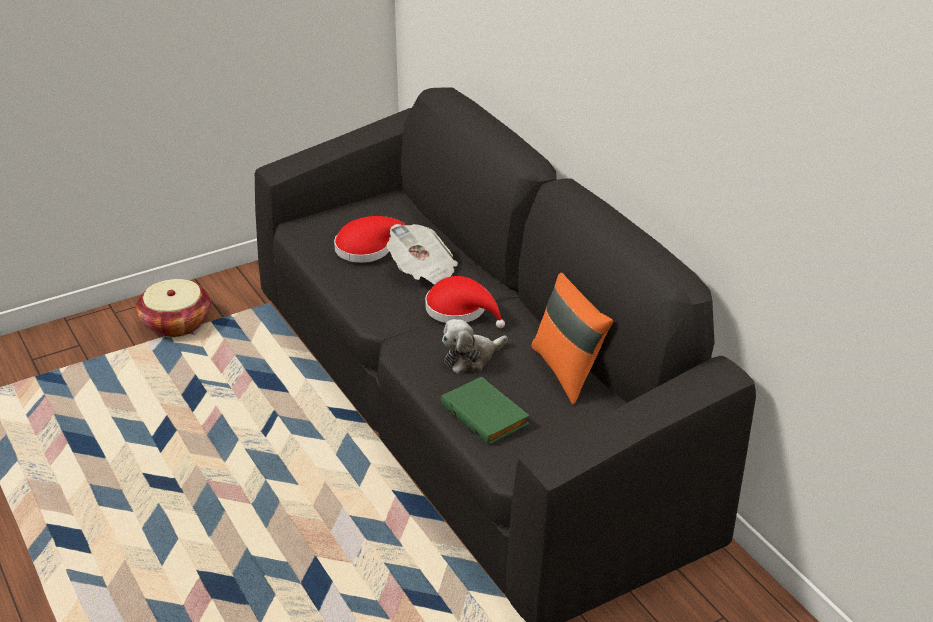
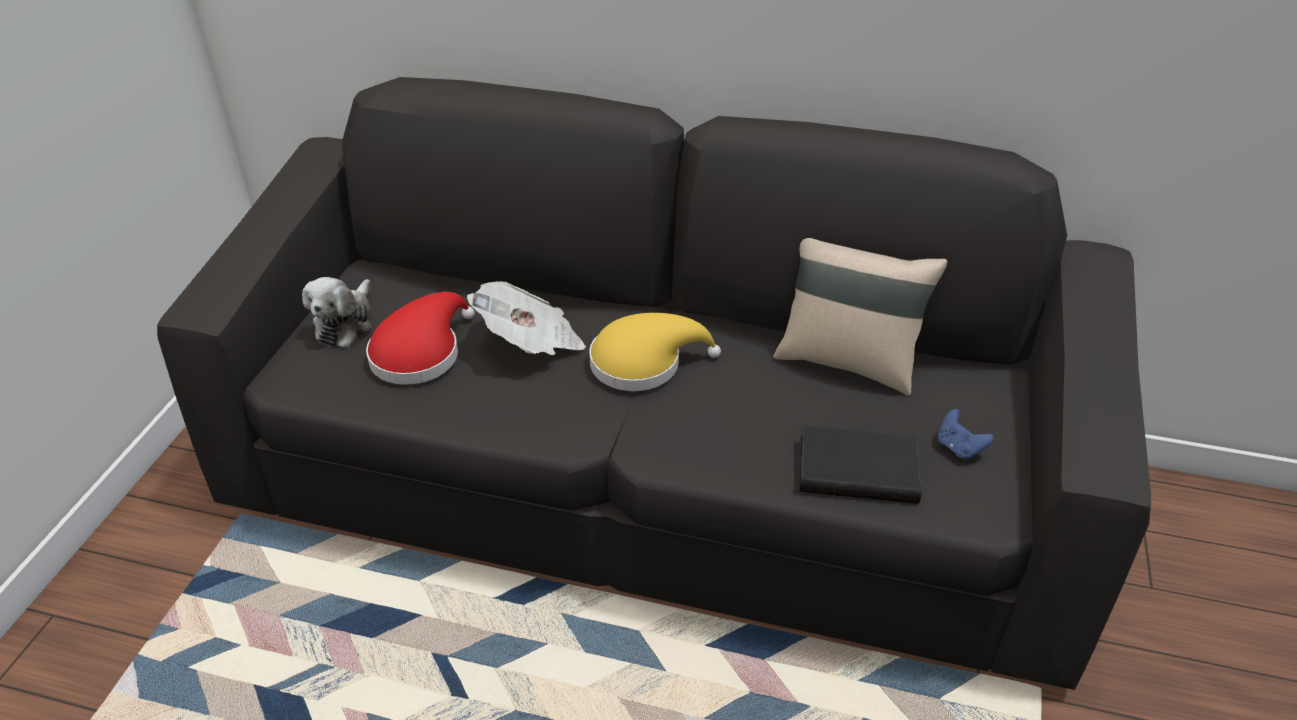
camera: 45 degrees left, 5 degrees up
basket [136,279,211,337] -> none
red hat [425,276,505,328] -> yellow hat [589,313,721,391]
green book [441,376,529,445] -> black book [799,425,922,504]
plush toy [442,319,508,374] -> plush toy moved to [302,277,372,347]
orange pillow [531,273,613,405] -> beige pillow [773,238,947,396]
none -> blue game controller [938,409,994,460]

